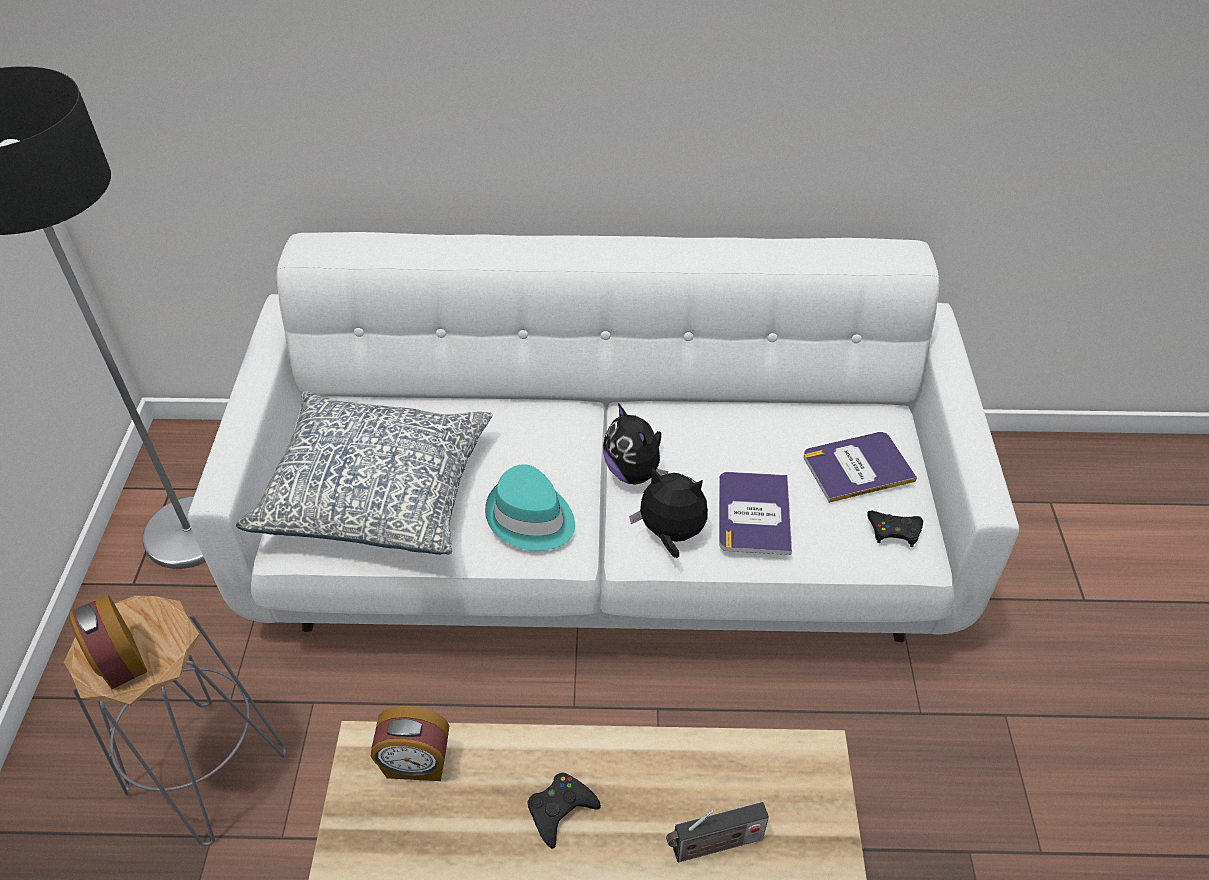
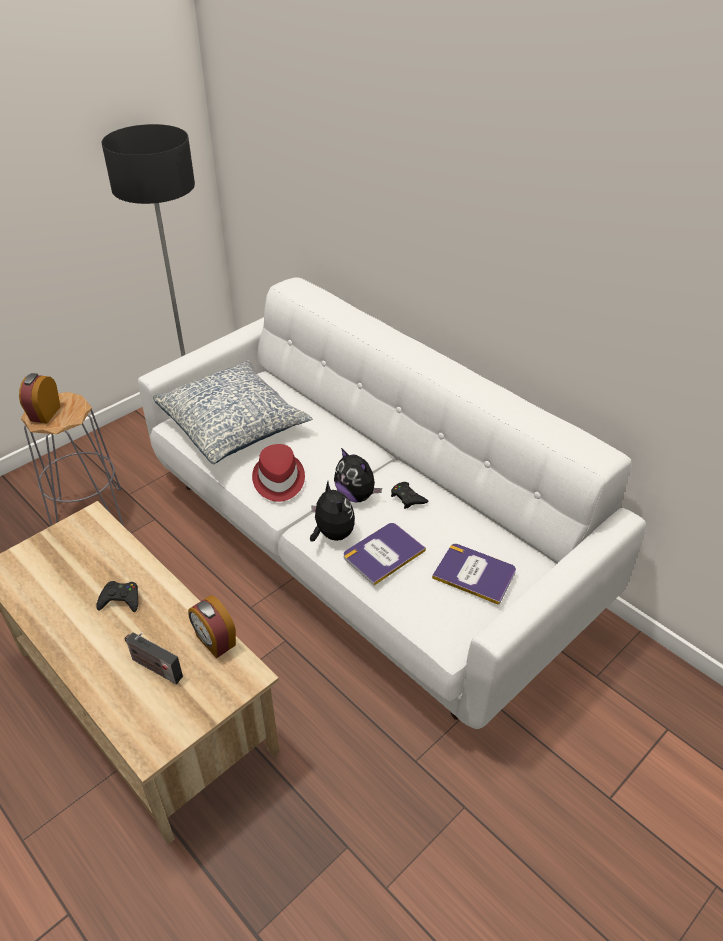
camera: 45 degrees right, 5 degrees down
alarm clock [371,706,450,781] -> alarm clock moved to [188,595,236,658]
turquoise hat [485,464,575,551] -> red hat [252,444,305,502]
plush toy [603,403,668,485] -> plush toy turned 60 degrees counterclockwise [334,448,382,502]
black game controller [868,511,923,547] -> black game controller moved to [391,482,428,509]

